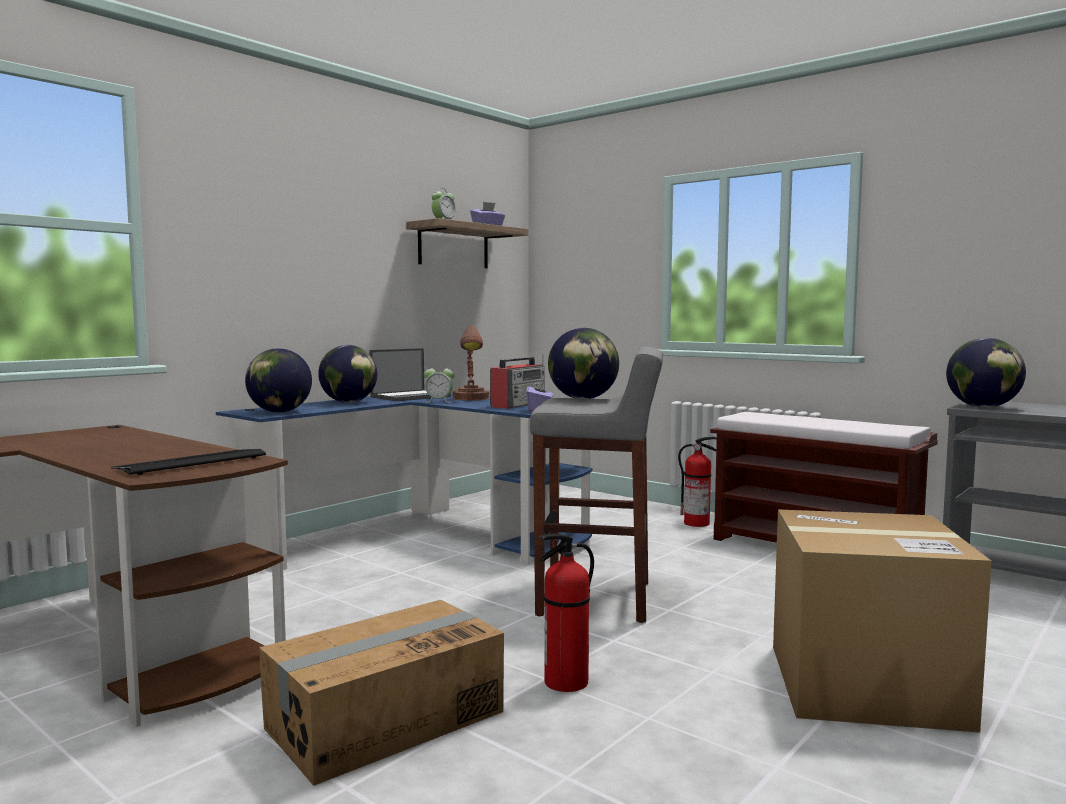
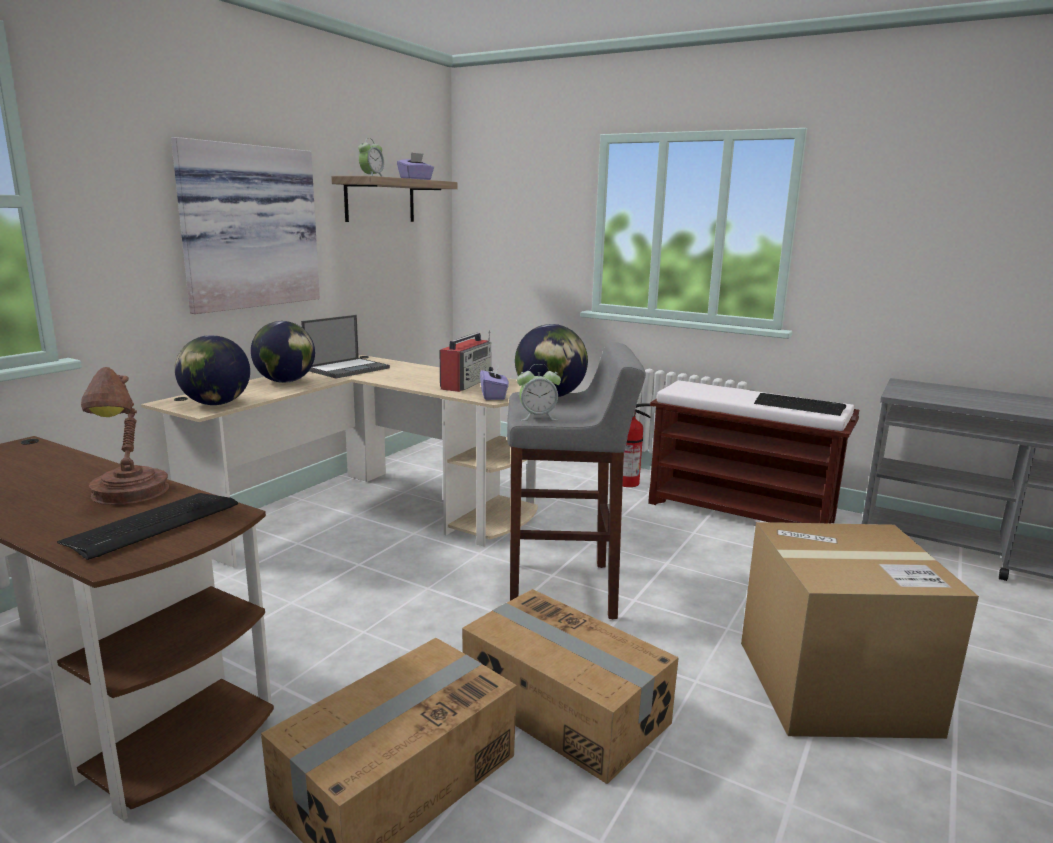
camera: 10 degrees left, 10 degrees up
blue desk [216,392,593,570] -> beige desk [141,355,538,568]
alarm clock [424,364,455,403] -> alarm clock moved to [517,364,561,421]
brown table lamp [452,325,490,401] -> brown table lamp moved to [81,367,169,505]
fire extinguisher [539,534,594,692] -> cardboard box [462,589,679,784]
globe [946,338,1026,408] -> none
none -> picture [171,137,320,314]
none -> keyboard [754,393,846,416]

